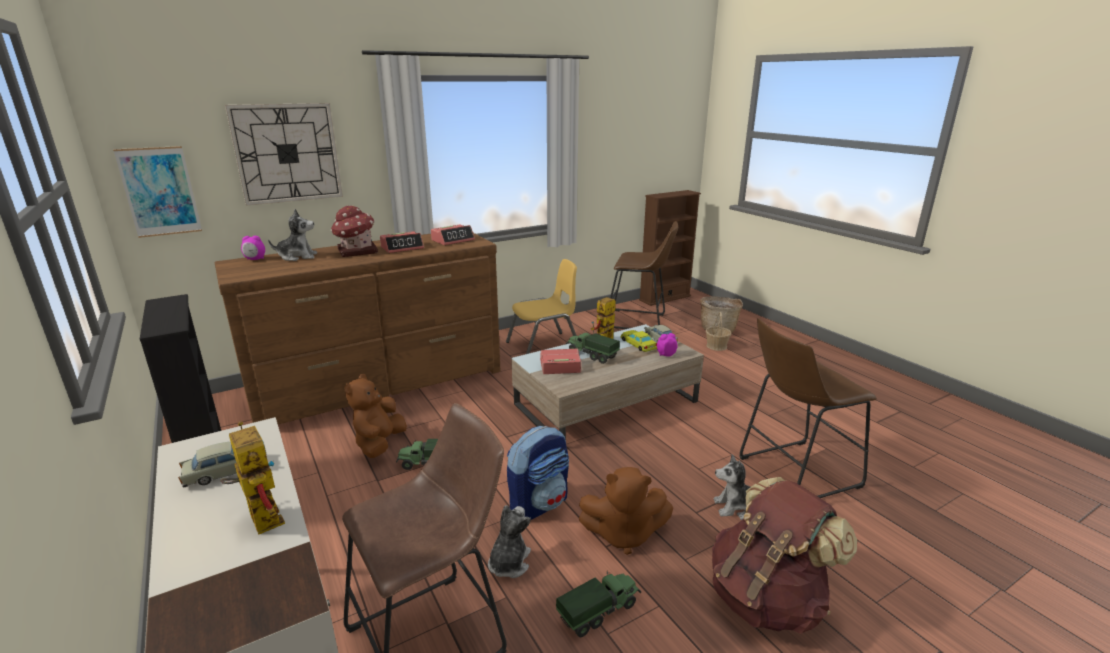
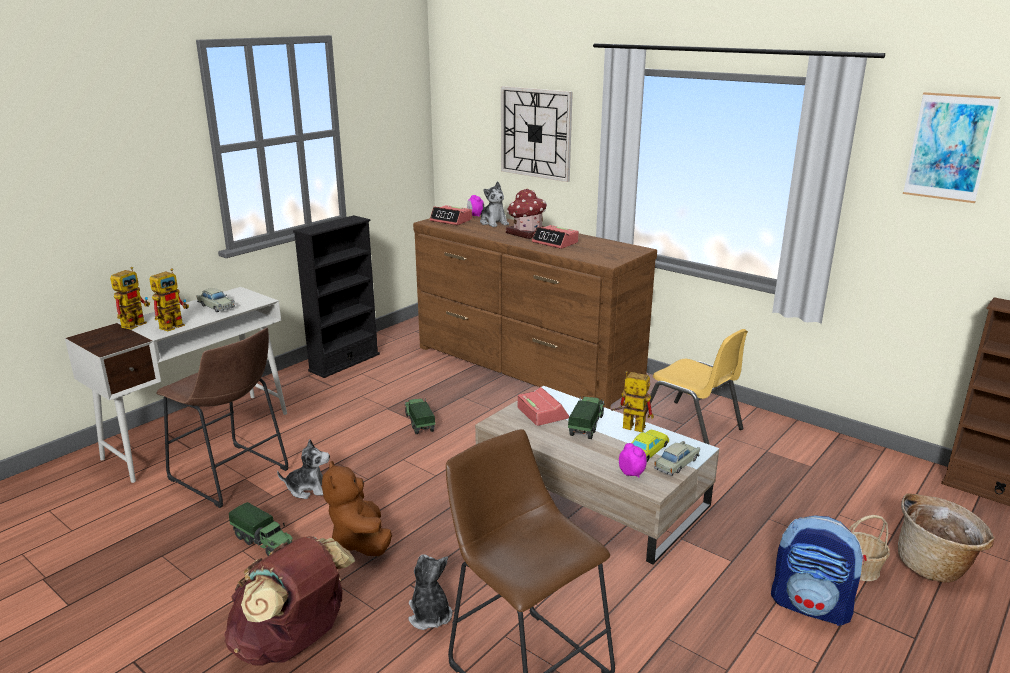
camera: 70 degrees right, 0 degrees up
picture [113,146,202,238] -> picture moved to [903,92,1000,203]
brown plush toy [345,374,407,458] -> none
alarm clock [431,224,475,245] -> alarm clock moved to [430,205,472,225]
backpack [507,426,569,520] -> backpack moved to [771,515,867,626]
brown stool [610,221,678,329] -> none
none -> toy robot [110,267,150,330]

